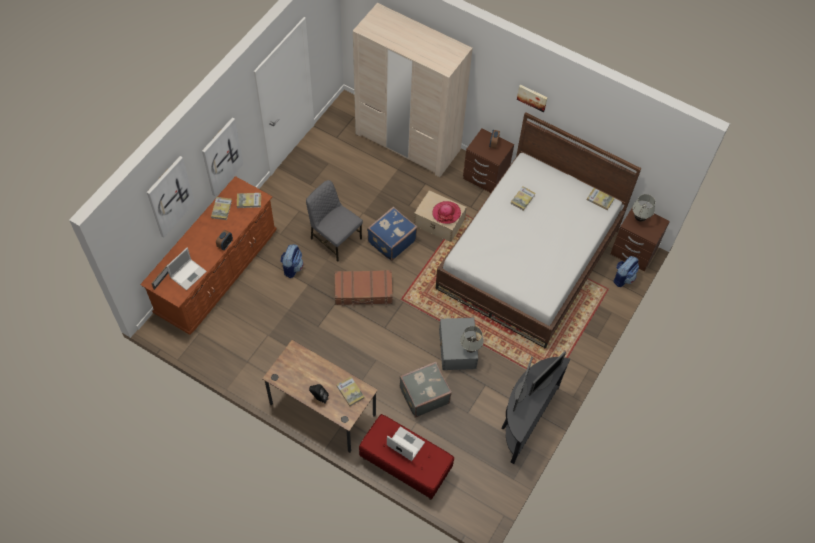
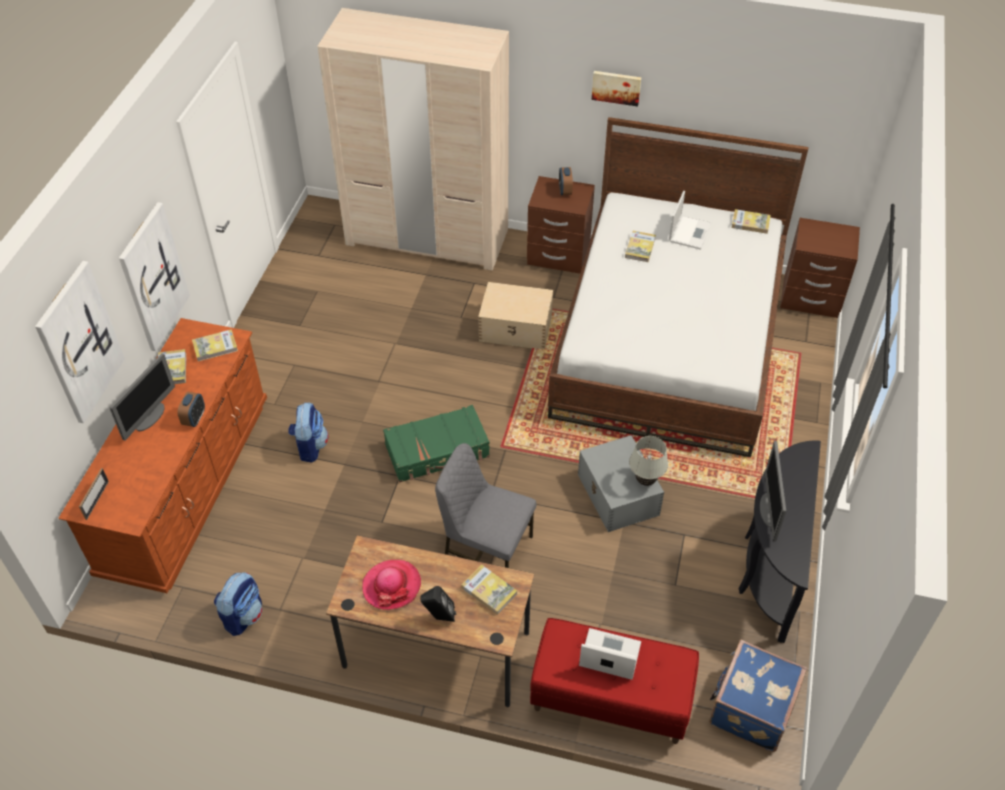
camera: 15 degrees left, 10 degrees down
laptop [166,248,207,290] -> laptop moved to [669,191,712,250]
grey chair [306,180,363,262] -> grey chair moved to [435,443,537,568]
brown suitcase [335,270,393,306] -> green suitcase [383,405,490,482]
blue suitcase [367,206,417,261] -> blue suitcase moved to [709,640,807,752]
grey suitcase [400,361,452,418] -> none
hat [432,201,461,224] -> hat moved to [362,560,421,610]
monitor [529,351,566,396] -> monitor moved to [109,353,175,441]
backpack [613,256,639,287] -> backpack moved to [214,572,262,636]
white table lamp [632,194,655,222] -> none

